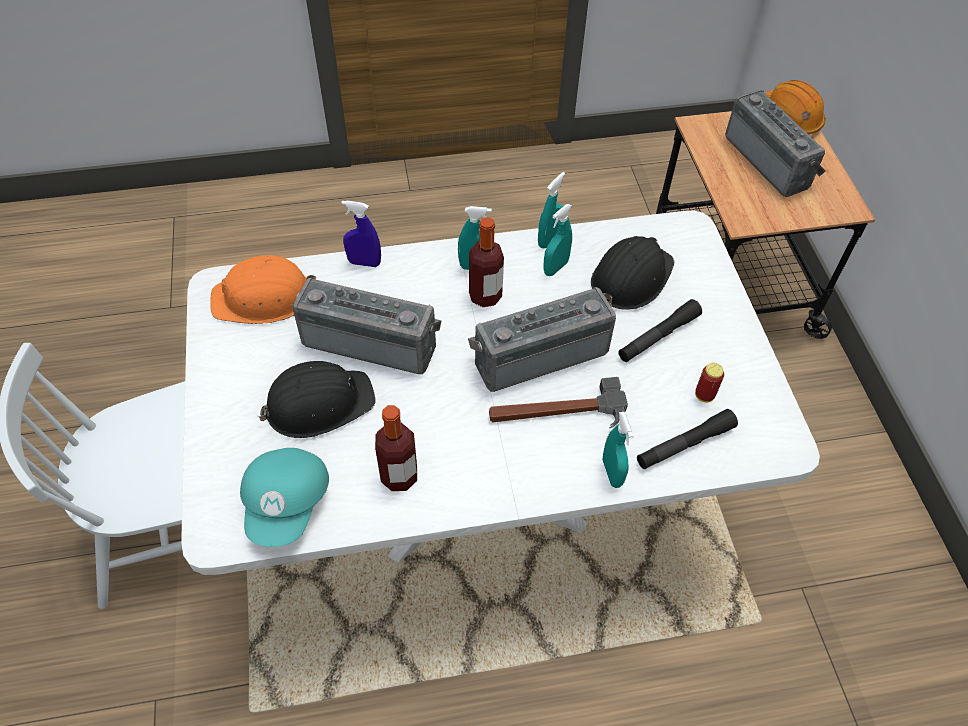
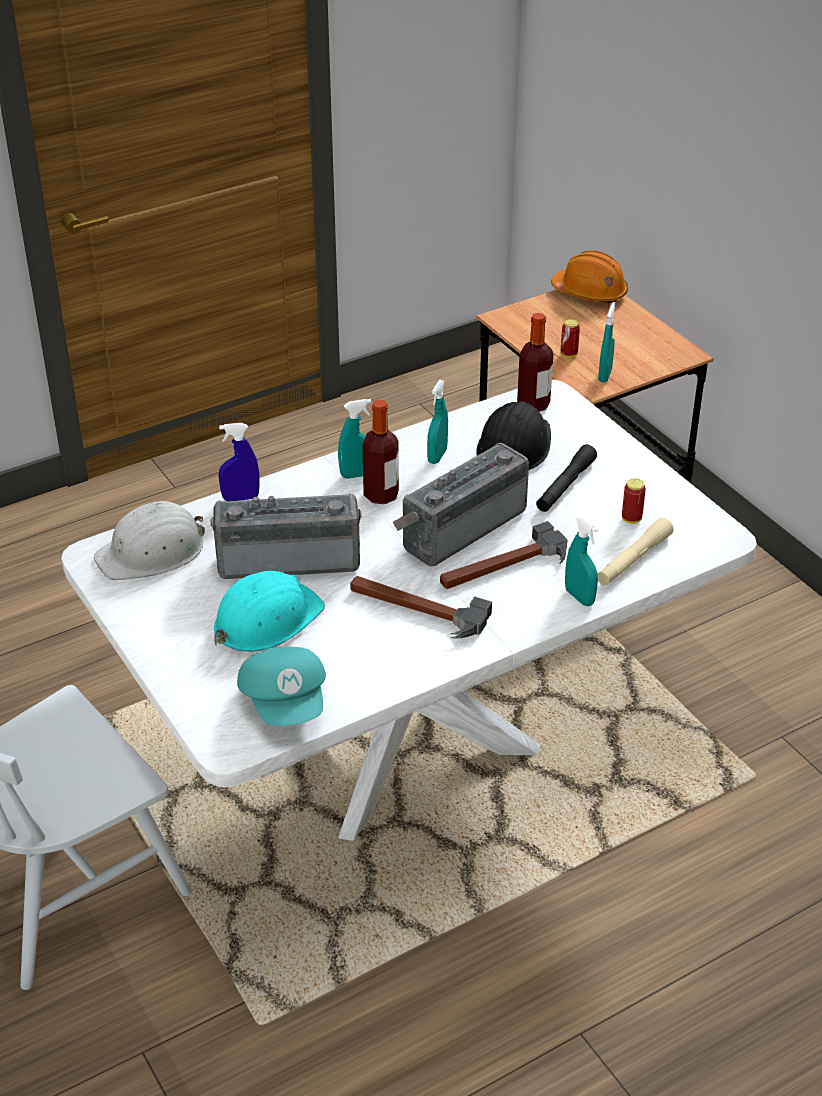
camera: 20 degrees left, 15 degrees down
orange hard hat [210,255,316,324] -> white hard hat [94,501,205,580]
black hard hat [258,361,376,438] -> turquoise hard hat [214,571,325,652]
bottle [375,405,417,491] -> bottle moved to [517,313,553,412]
turquoise spray bottle [538,172,565,248] -> turquoise spray bottle moved to [598,302,615,383]
black flashlight [637,409,738,469] -> beige flashlight [598,518,674,586]
radio [725,90,825,197] -> none
none -> hammer [350,576,492,639]
none -> can [561,319,580,358]

